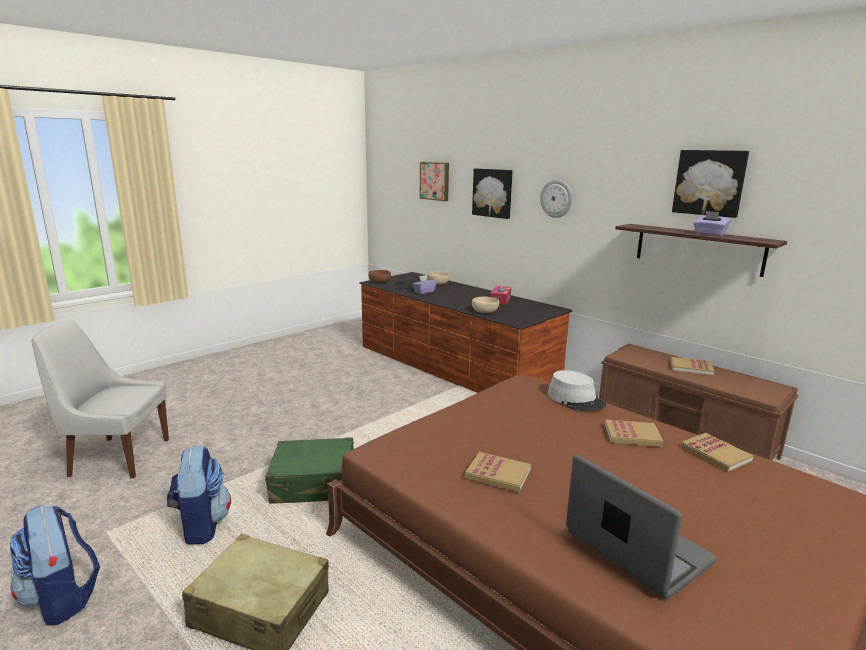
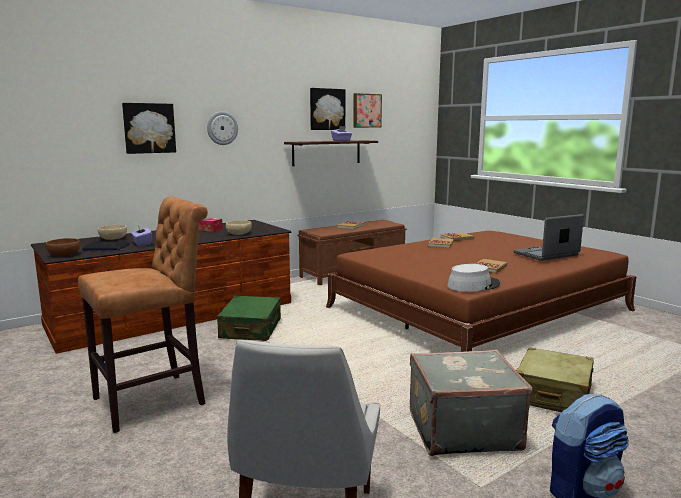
camera: 80 degrees left, 5 degrees down
backpack [167,446,231,544] -> grey suitcase [410,350,532,456]
green suitcase [265,437,354,504] -> green suitcase moved to [217,296,281,341]
picture [420,162,449,201] -> picture moved to [353,93,382,128]
grey hat [548,370,606,411] -> grey hat moved to [447,264,500,292]
none -> brown stool [78,197,208,433]

